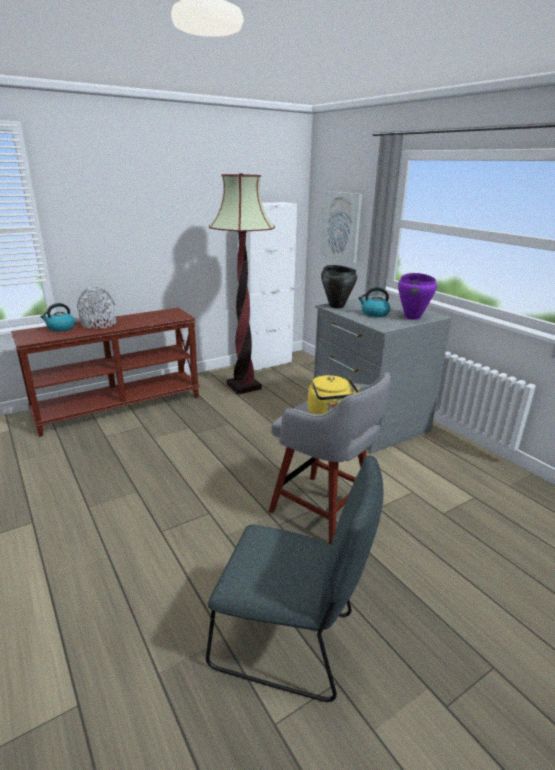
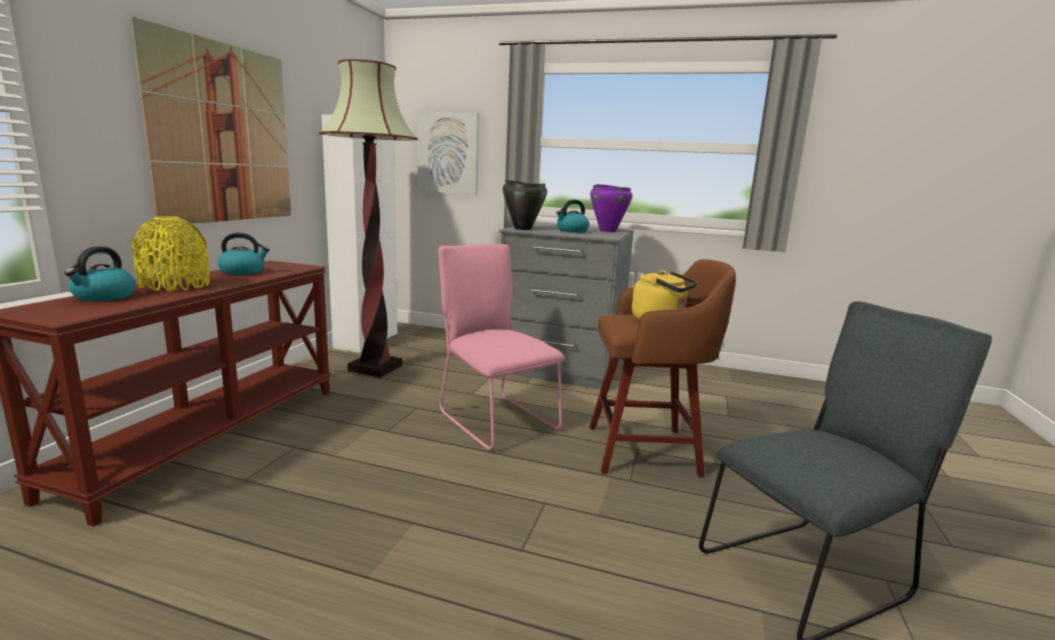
camera: 40 degrees left, 10 degrees down
grey vase [77,286,116,329] -> yellow vase [132,216,210,291]
grey stool [269,372,391,545] -> brown stool [590,259,736,478]
none -> picture [130,16,291,224]
none -> kettle [218,232,270,275]
none -> pink chair [438,244,565,450]

